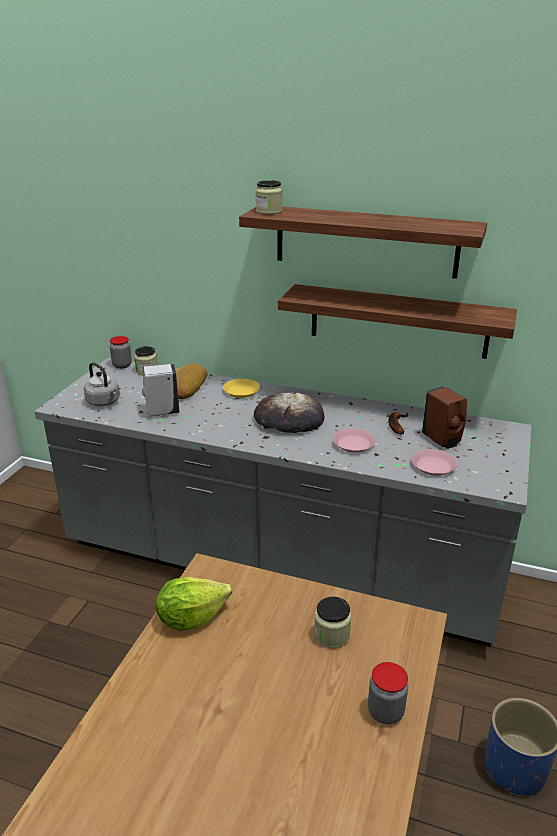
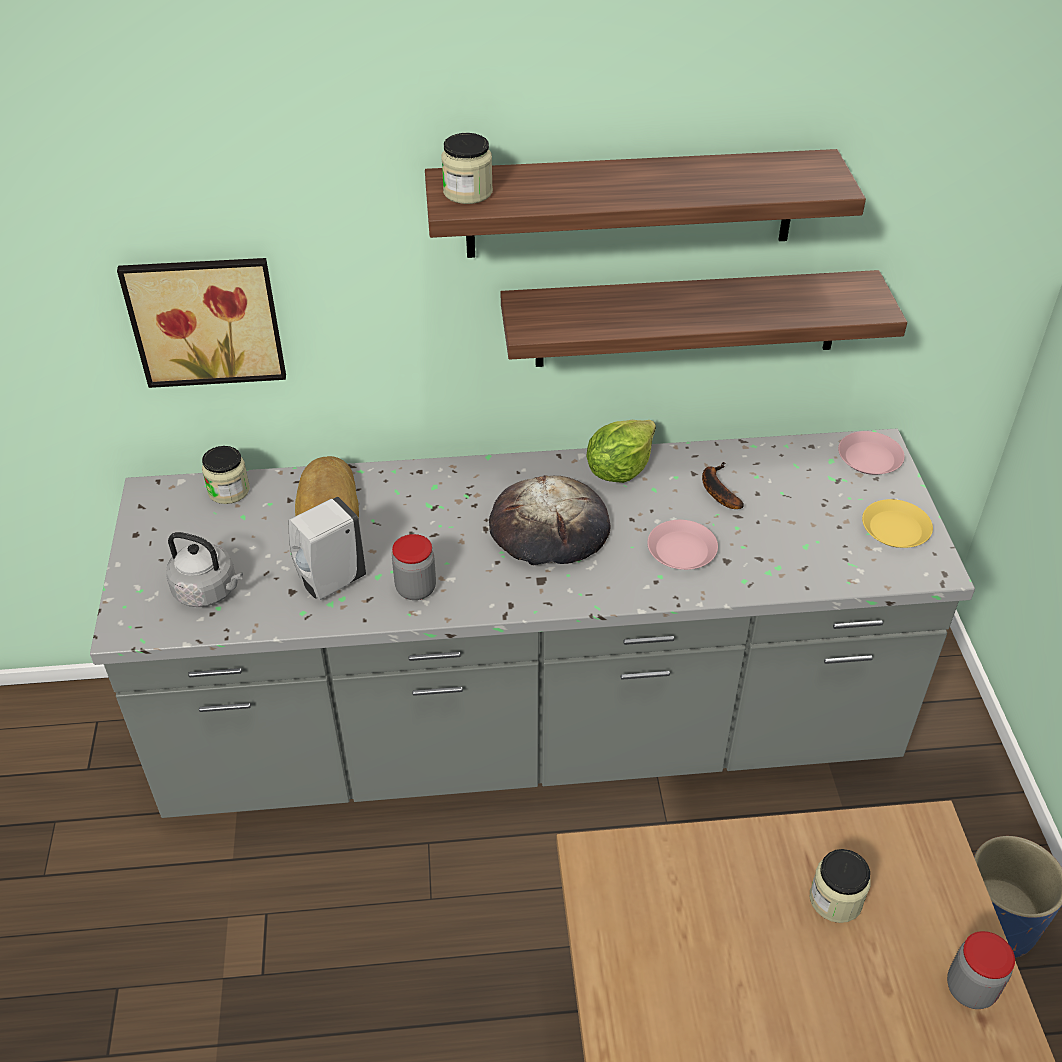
camera: 25 degrees left, 15 degrees up
jar [110,336,132,369] -> jar moved to [392,534,436,600]
lettuce [156,577,232,631] -> lettuce moved to [586,420,656,483]
yellow plate [223,379,260,398] -> yellow plate moved to [862,499,933,548]
pink plate [412,449,457,475] -> pink plate moved to [838,431,905,475]
brown soap dispenser [422,386,467,449] -> none
none -> picture [117,258,286,388]

